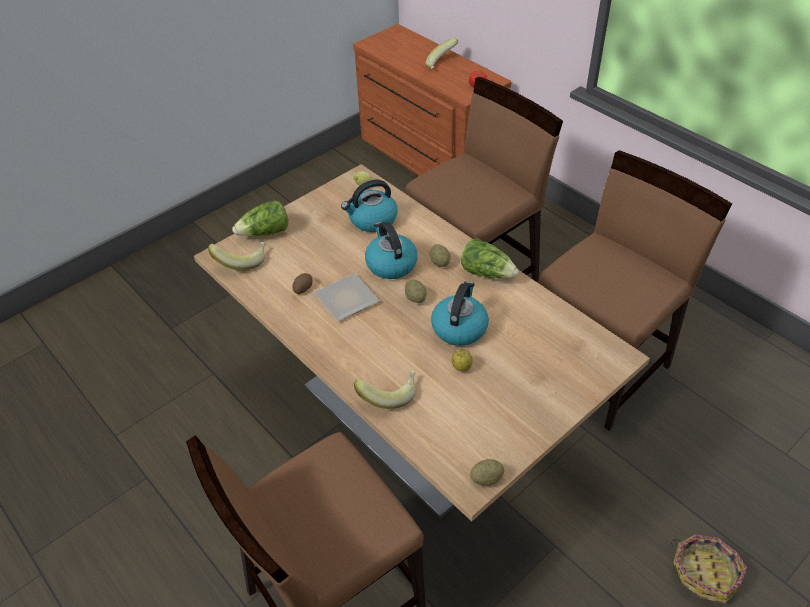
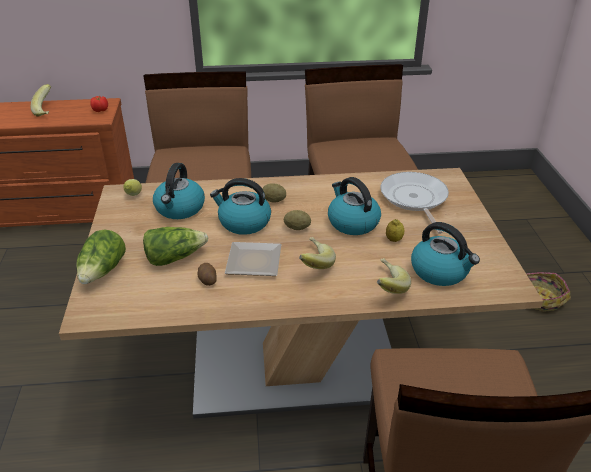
camera: 55 degrees left, 10 degrees down
banana [208,242,266,270] -> banana moved to [299,237,336,269]
lettuce [461,238,519,279] -> lettuce moved to [143,227,208,266]
potato [470,459,504,486] -> none
none -> frying pan [381,172,449,234]
none -> kettle [411,222,480,286]

